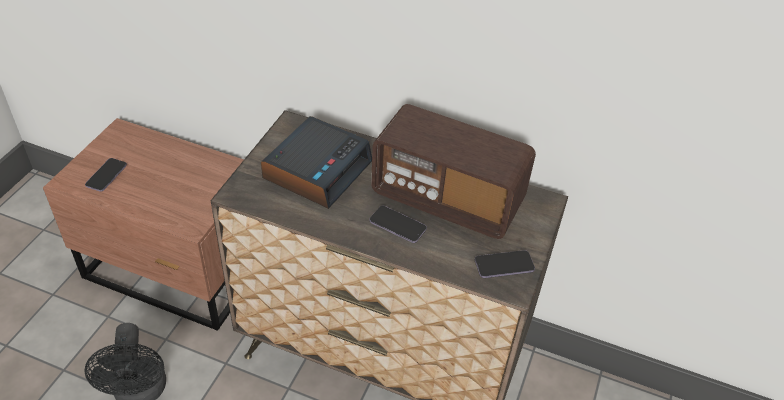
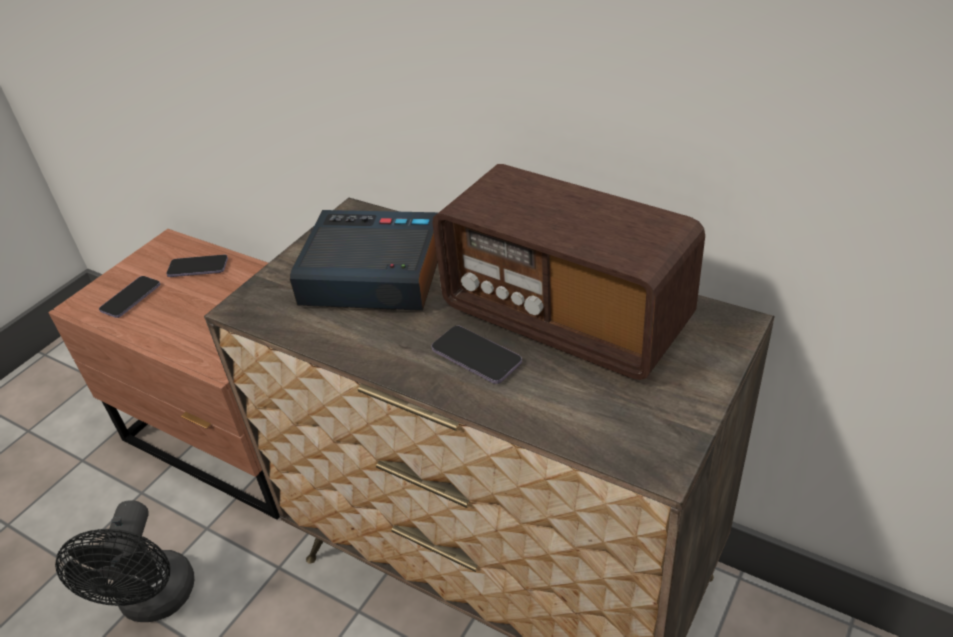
camera: 15 degrees right, 5 degrees down
alarm clock [261,116,372,209] -> alarm clock turned 120 degrees counterclockwise [290,210,439,311]
phone [475,250,535,278] -> phone moved to [166,255,228,277]

